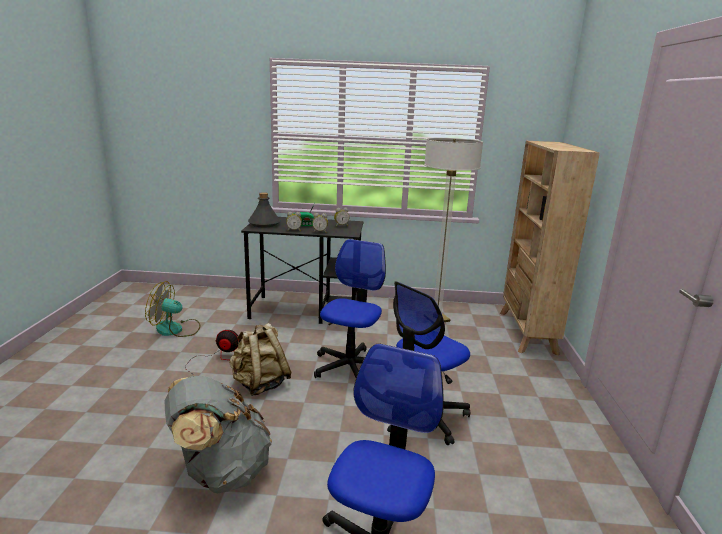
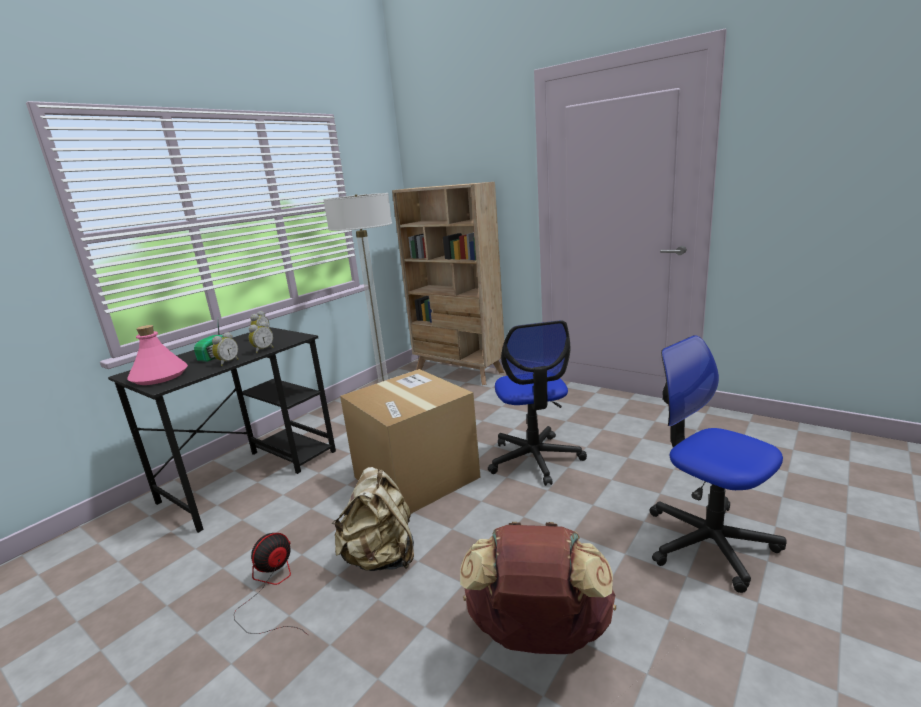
camera: 55 degrees left, 0 degrees up
fan [145,281,201,337] -> none
grey backpack [165,376,272,493] -> brown backpack [460,522,616,654]
grey bottle [248,192,280,227] -> pink bottle [127,325,188,385]
office chair [314,239,386,378] -> cardboard box [340,369,481,514]

